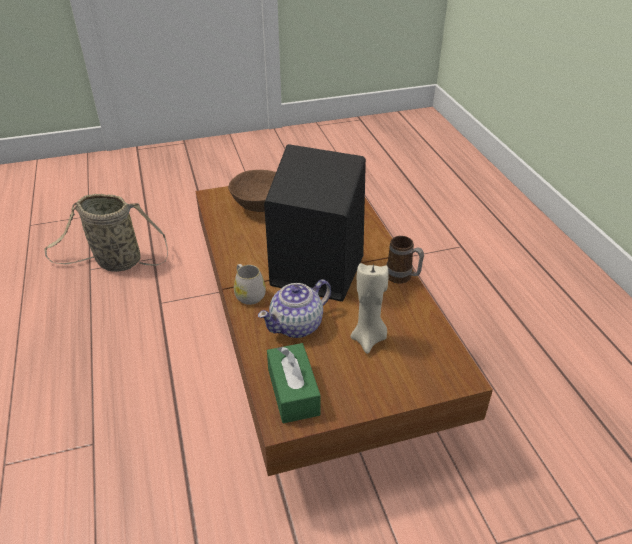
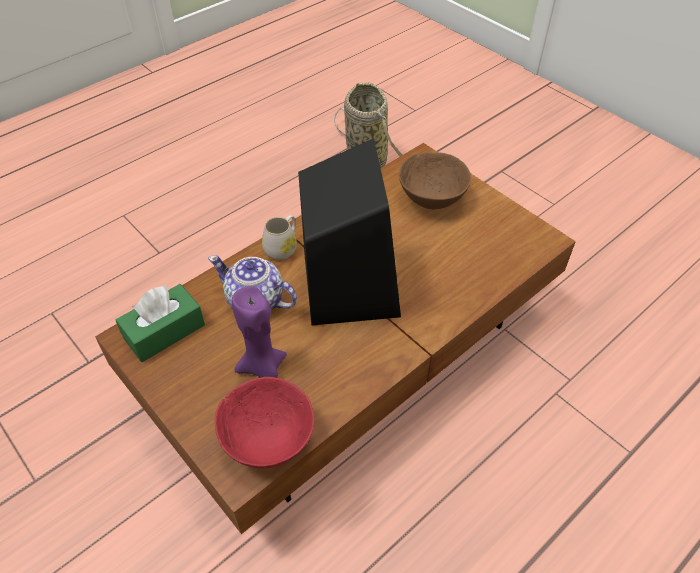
camera: 65 degrees right, 10 degrees up
beige candle [351,263,389,354] -> purple candle [232,286,287,378]
mug [386,236,424,284] -> none
none -> red bowl [214,377,314,468]

